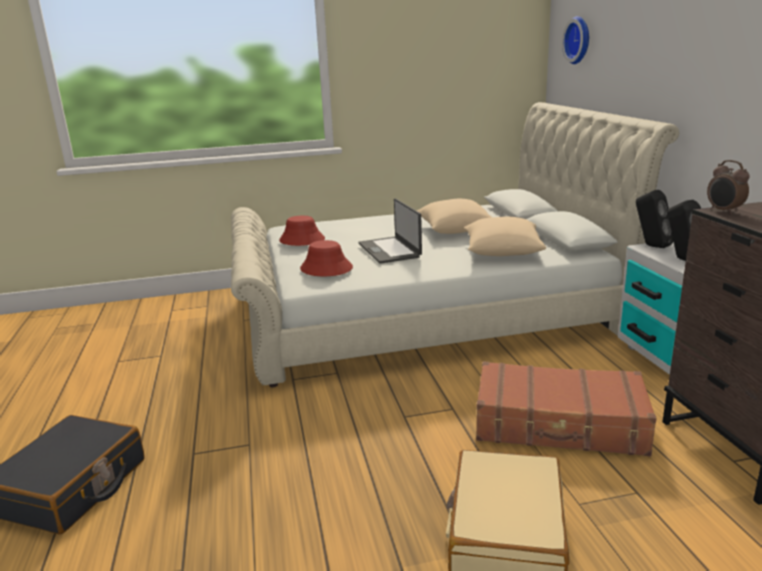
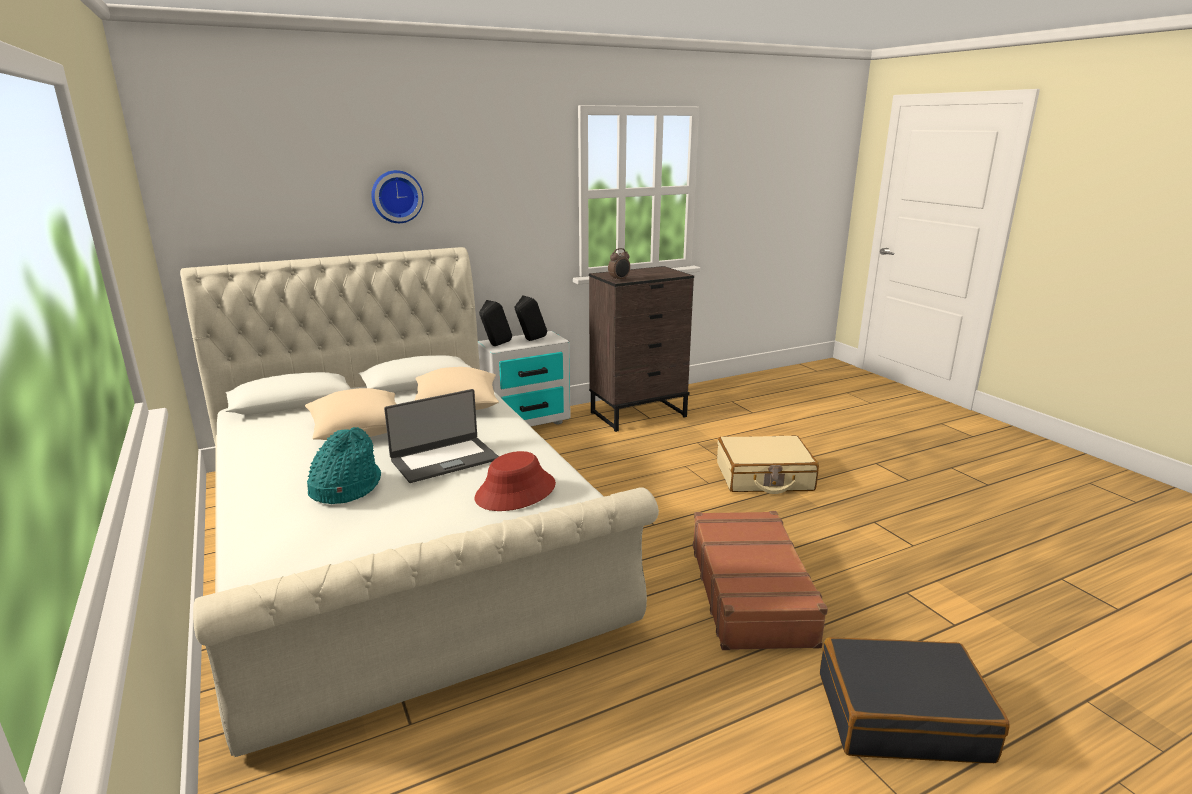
camera: 105 degrees left, 0 degrees up
red hat [279,216,325,246] -> none
brown suitcase [476,361,657,457] -> brown suitcase moved to [693,511,828,650]
wall clock [562,16,589,64] -> wall clock moved to [371,170,424,223]
none -> turquoise hat [307,427,381,504]

